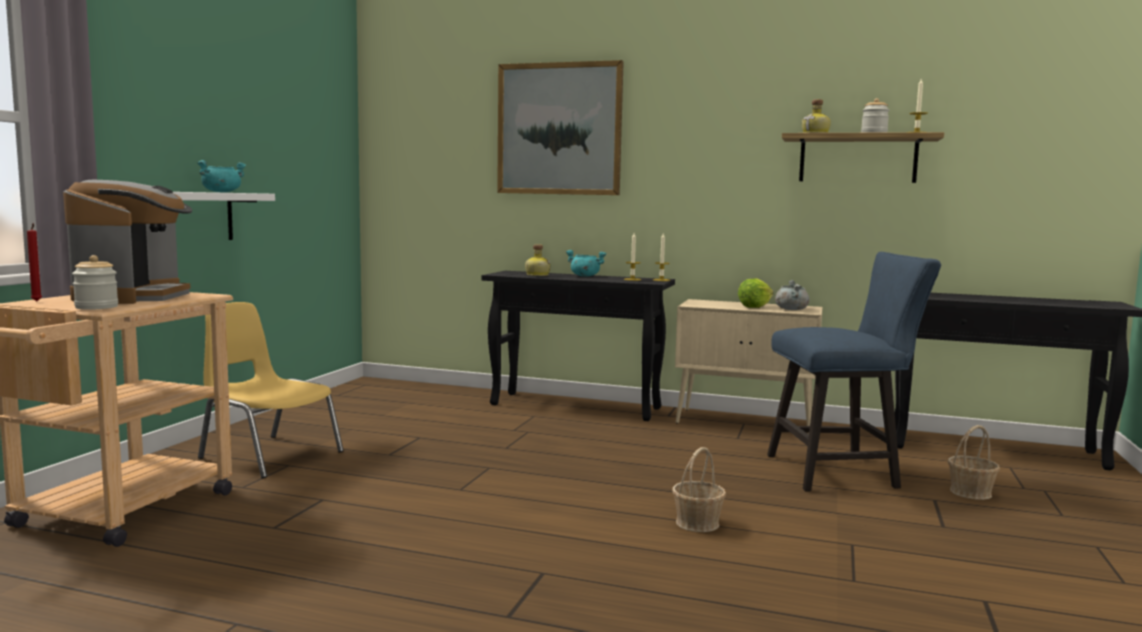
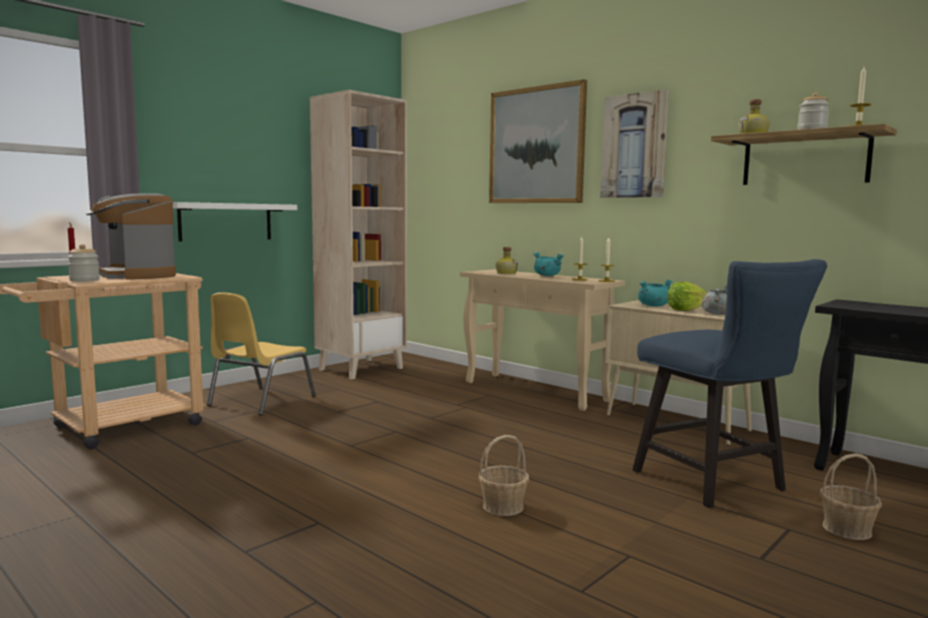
camera: 25 degrees right, 0 degrees up
coffee machine [63,180,192,304] -> coffee machine turned 120 degrees clockwise [86,193,176,280]
turquoise cooking pot [197,160,246,192] -> turquoise cooking pot moved to [638,279,673,307]
yellow chair [198,302,344,478] -> yellow chair turned 120 degrees counterclockwise [207,292,316,415]
black console table [481,271,675,421] -> beige console table [460,269,625,411]
blue chair [767,252,941,492] -> blue chair turned 45 degrees clockwise [632,259,827,508]
none -> beige bookcase [310,90,407,380]
none -> picture [600,89,669,198]

